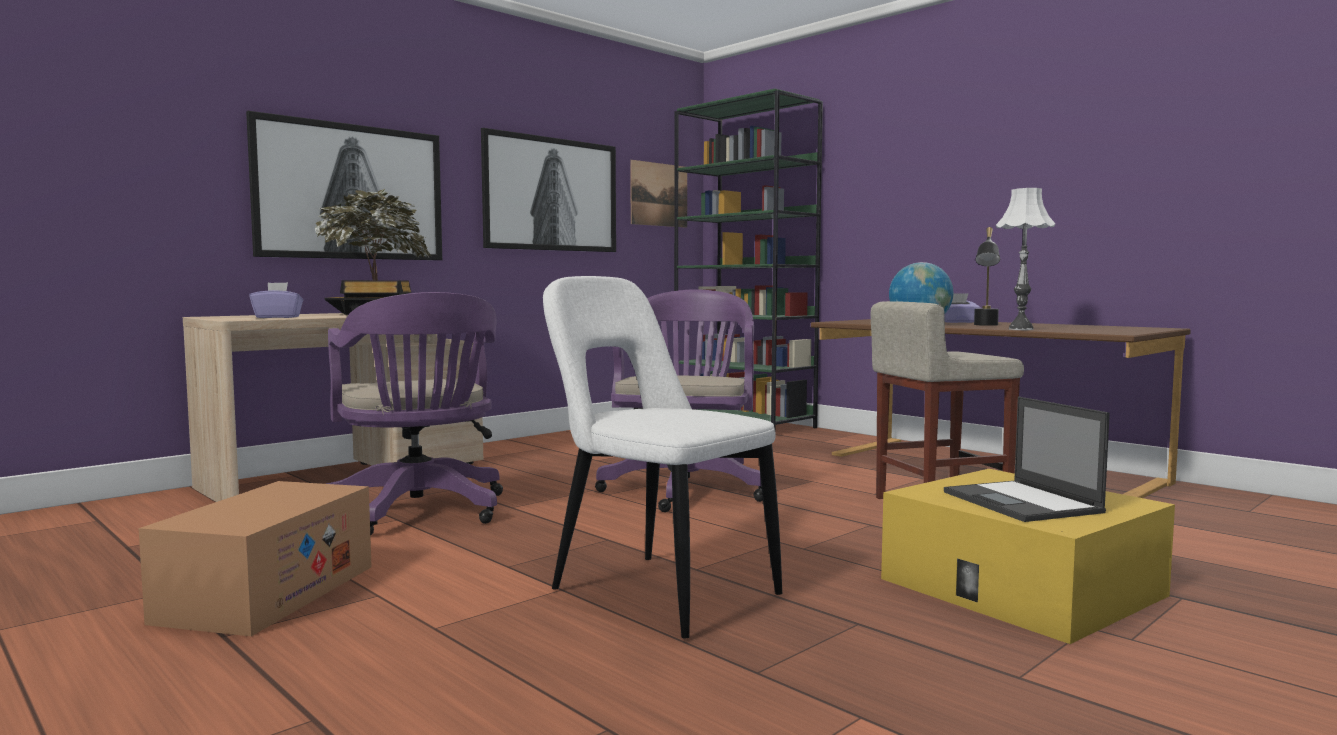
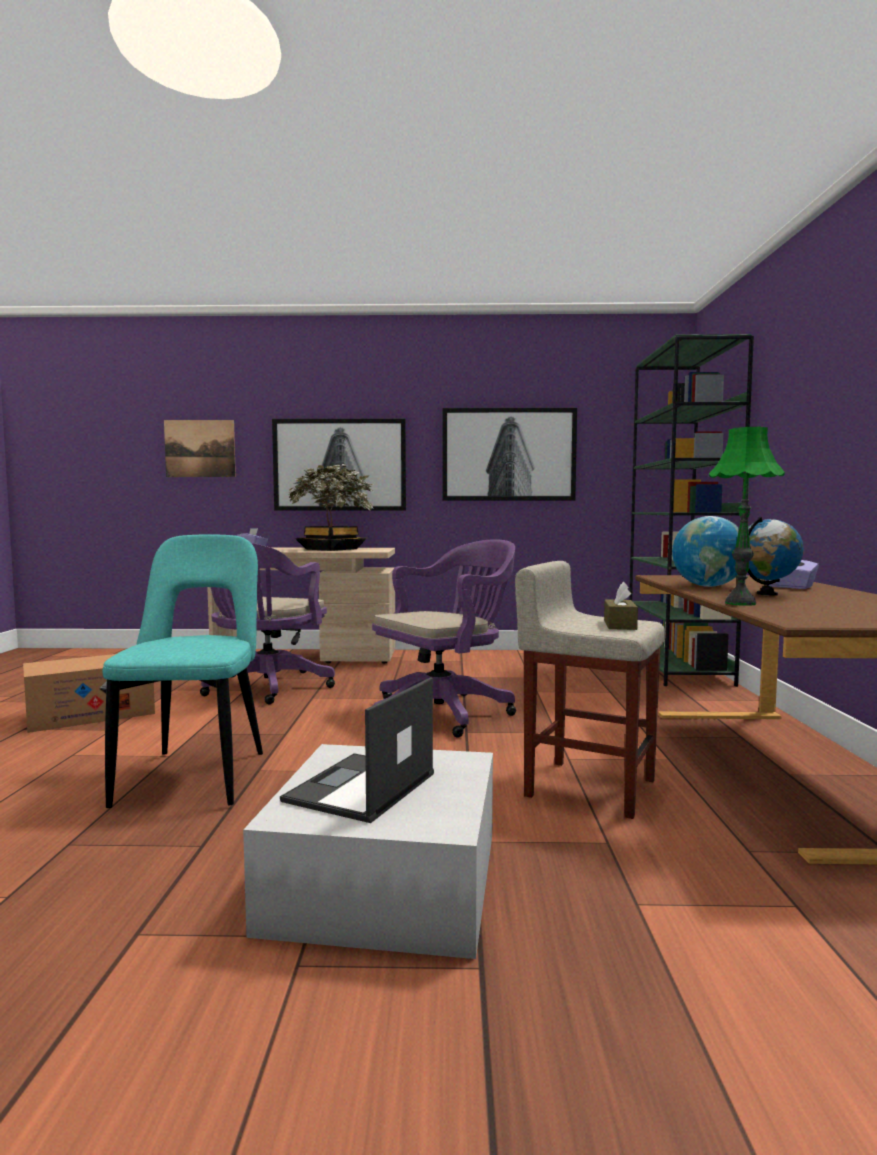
camera: 45 degrees right, 0 degrees up
white chair [543,276,782,638] -> turquoise chair [102,534,263,808]
picture [630,160,687,228] -> picture moved to [164,420,236,477]
yellow storage box [881,469,1175,644] -> white storage box [243,744,493,959]
black table lamp [974,227,1000,326] -> globe [748,517,804,596]
white table lamp [996,188,1055,330] -> green table lamp [709,427,785,606]
none -> brown tissue box [604,582,638,630]

